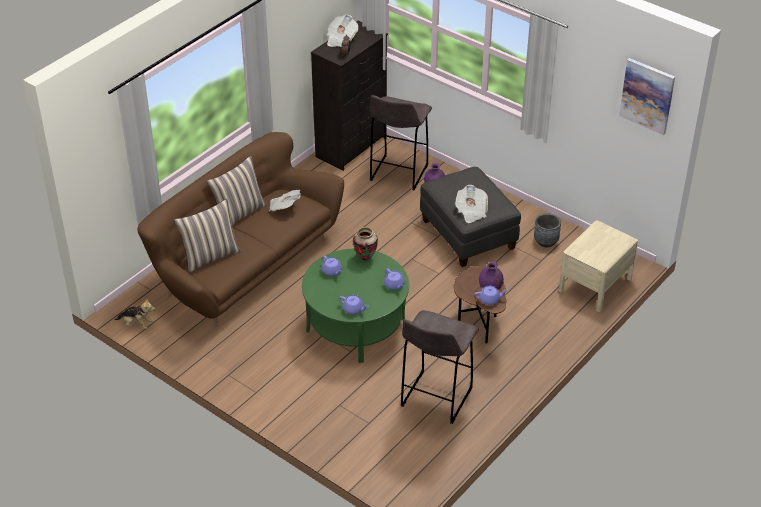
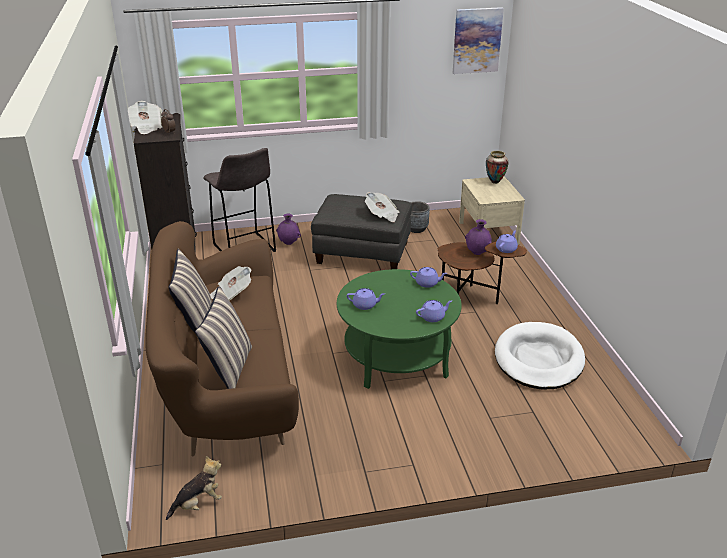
camera: 50 degrees left, 10 degrees down
vase [353,227,378,261] -> vase moved to [486,151,509,184]
grey stool [401,310,479,424] -> white dog bed [495,322,585,390]

